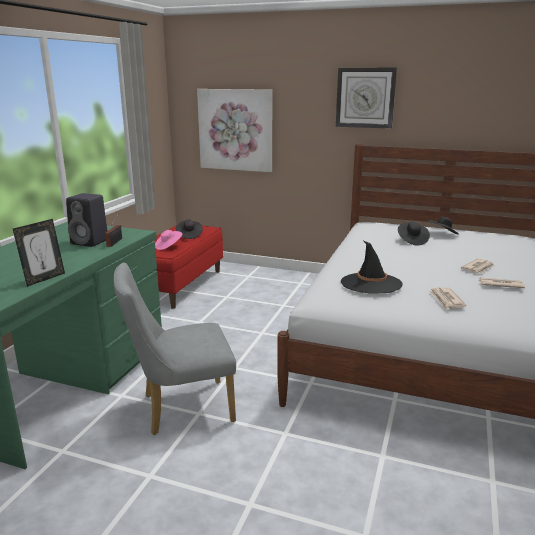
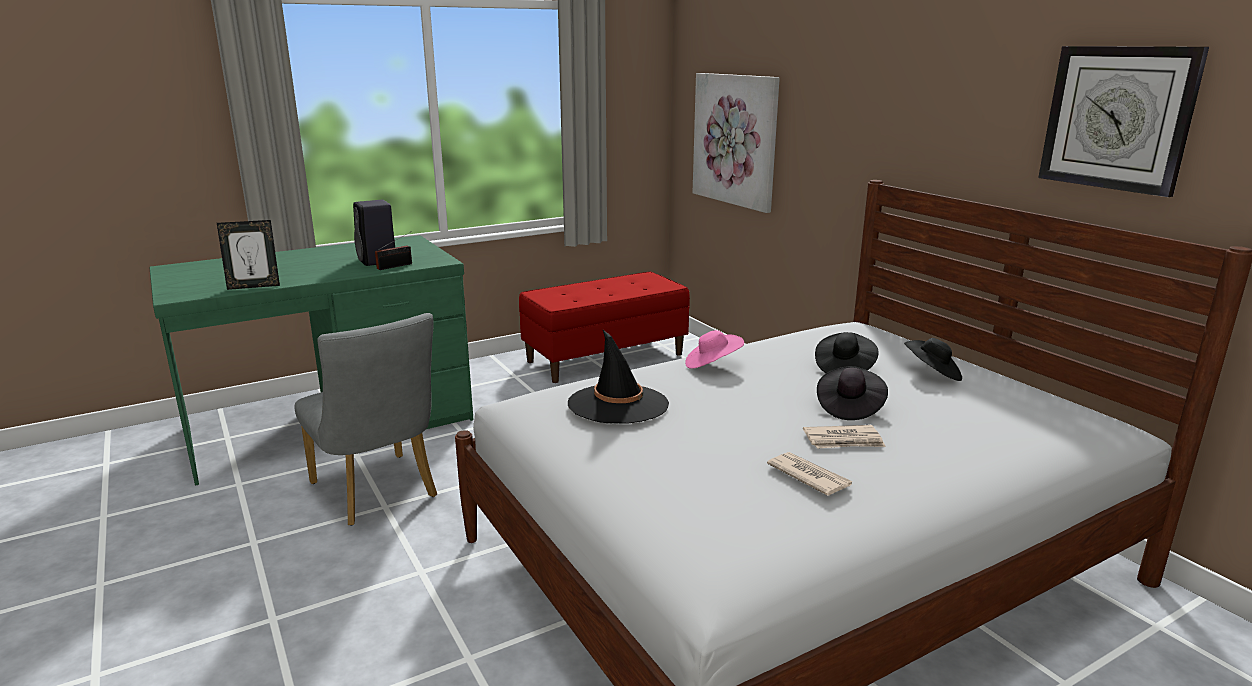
camera: 40 degrees right, 0 degrees up
grey chair [114,263,236,435] -> grey chair turned 150 degrees counterclockwise [294,313,437,526]
pink hat [155,230,182,250] -> pink hat moved to [685,330,744,369]
black hat [176,220,203,239] -> black hat moved to [817,366,888,420]
wall clock [336,67,397,129] -> wall clock moved to [1038,46,1209,197]
newspaper [429,287,466,310] -> none

